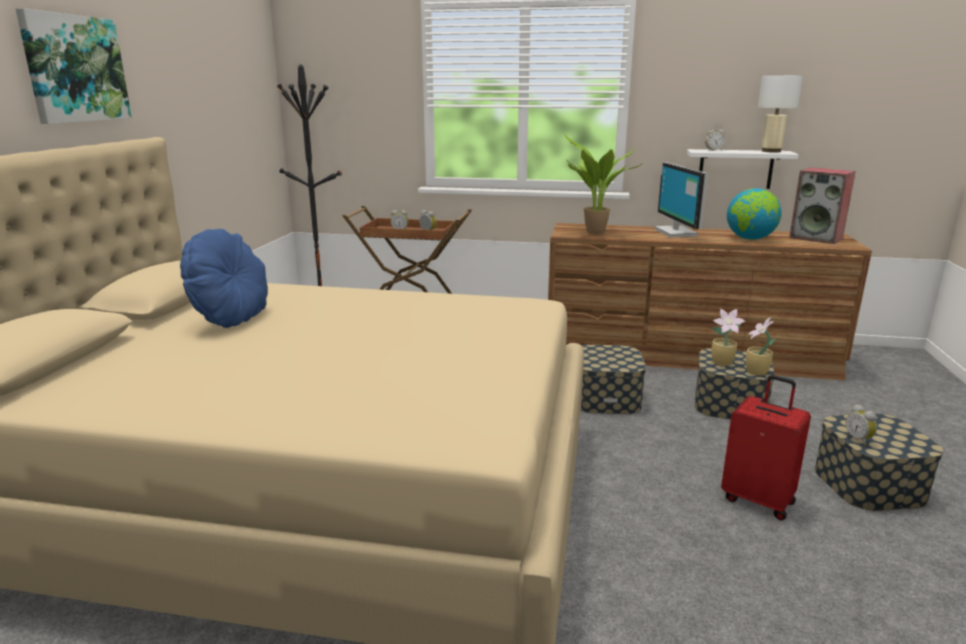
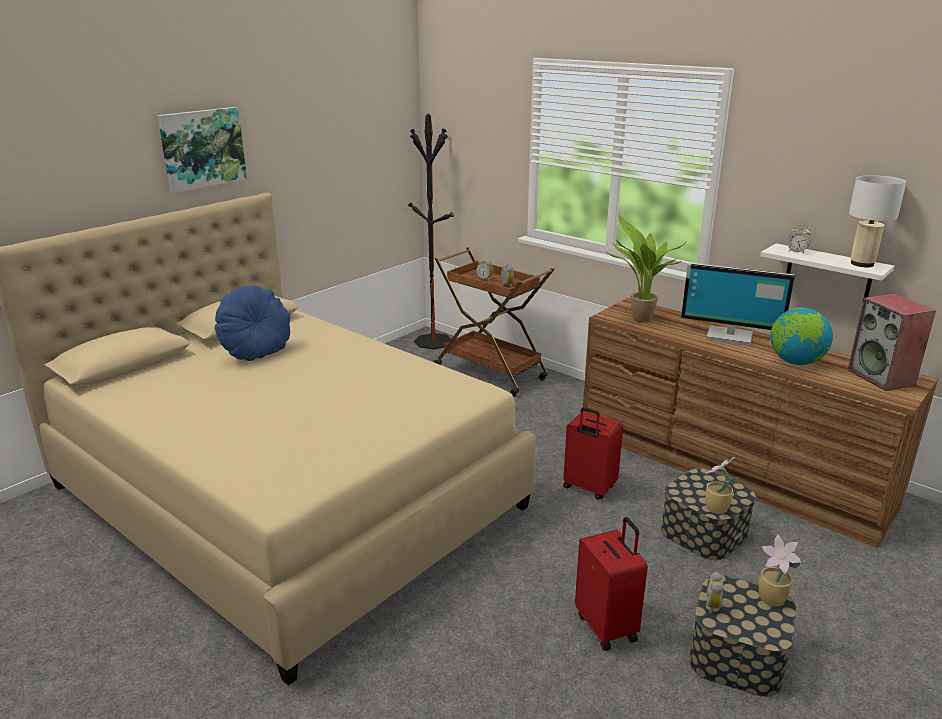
camera: 30 degrees right, 5 degrees up
storage box [581,345,646,414] -> red suitcase [563,407,623,499]
monitor [654,162,708,237] -> monitor turned 90 degrees counterclockwise [681,263,795,346]
potted plant [711,309,746,366] -> potted plant moved to [759,535,803,607]

